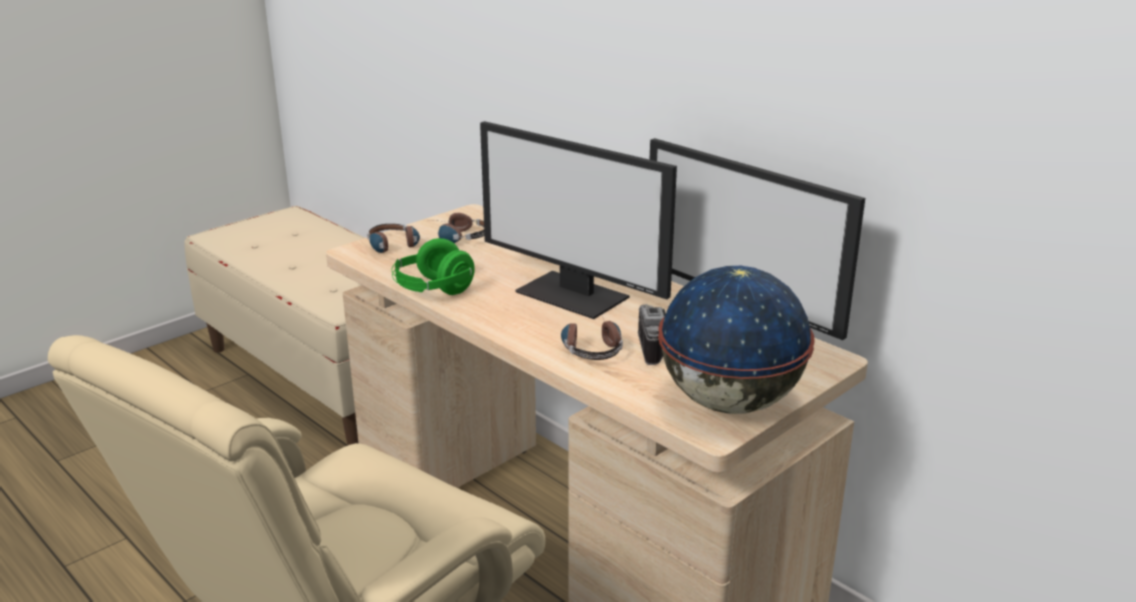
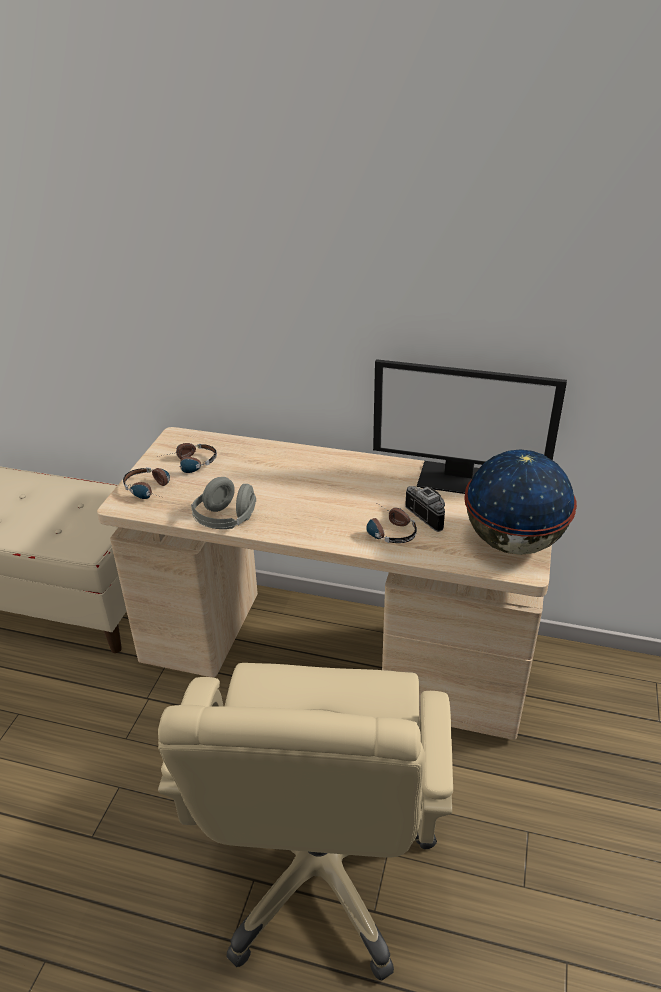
camera: 30 degrees left, 10 degrees up
green headphones [392,238,475,295] -> grey headphones [191,477,256,529]
monitor [480,121,677,319] -> none

